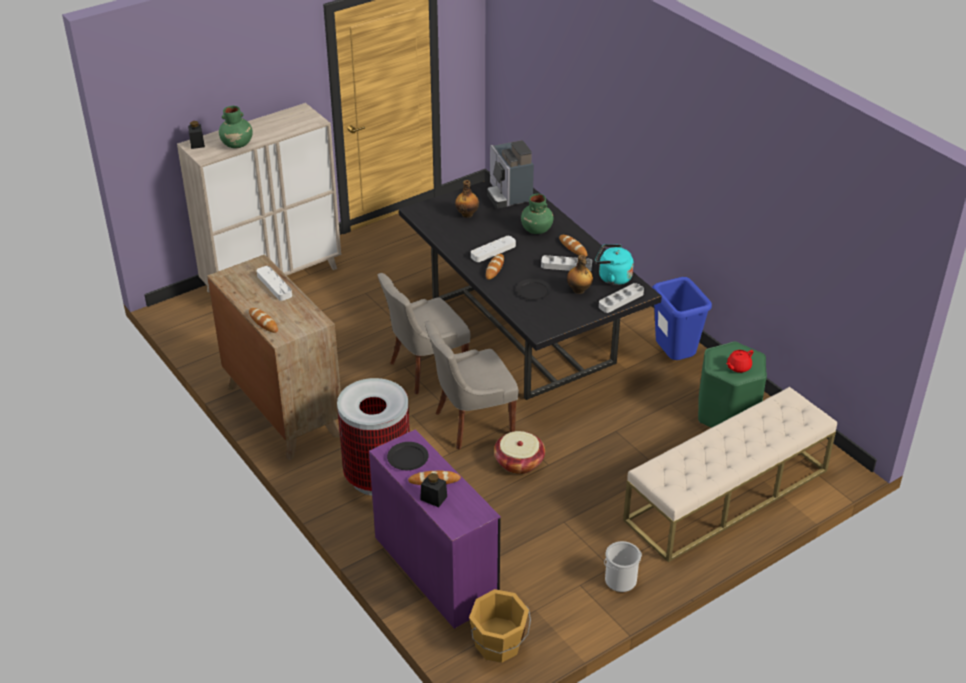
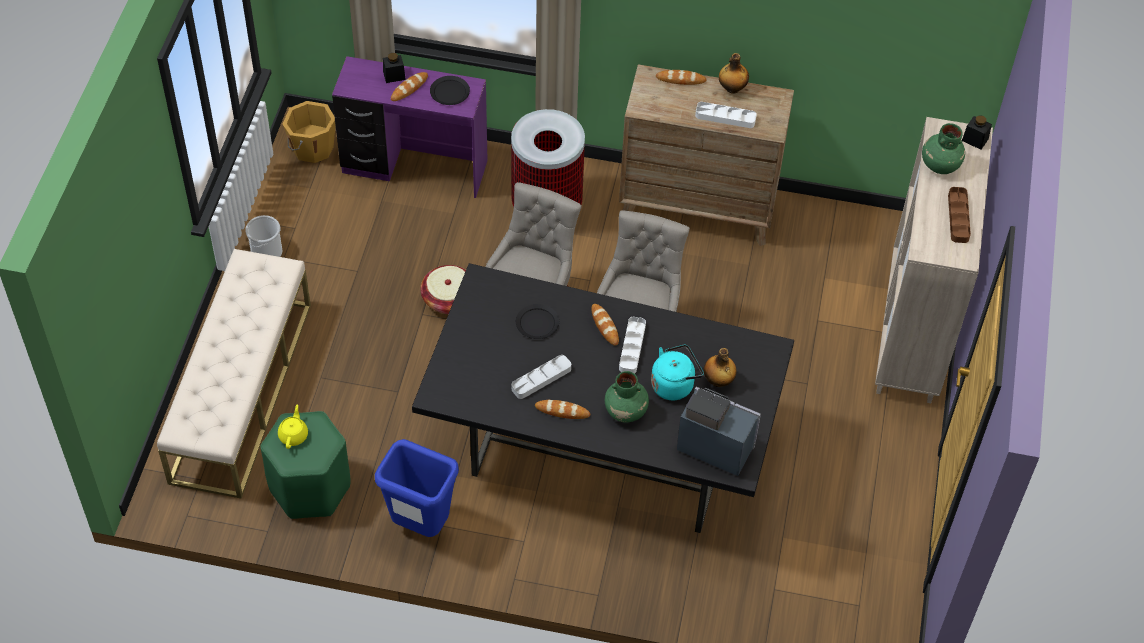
camera: 135 degrees right, 15 degrees up
bottle [567,255,593,294] -> bottle moved to [719,53,749,94]
turquoise kettle [595,244,634,285] -> turquoise kettle moved to [651,344,704,400]
grey tray [599,283,644,313] -> none
red teapot [726,350,754,373] -> yellow teapot [278,404,308,449]
none -> brown tray [948,187,971,243]

